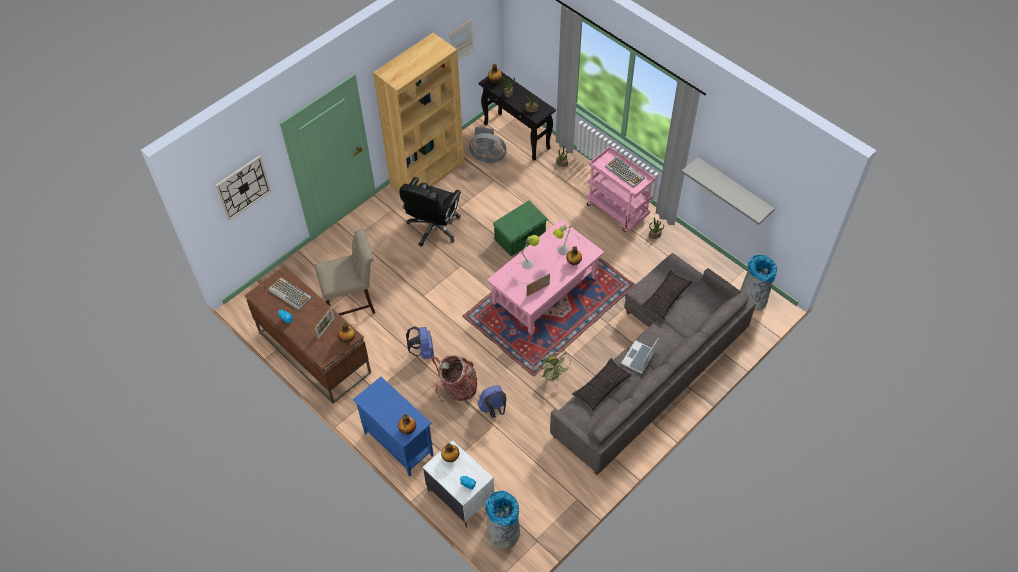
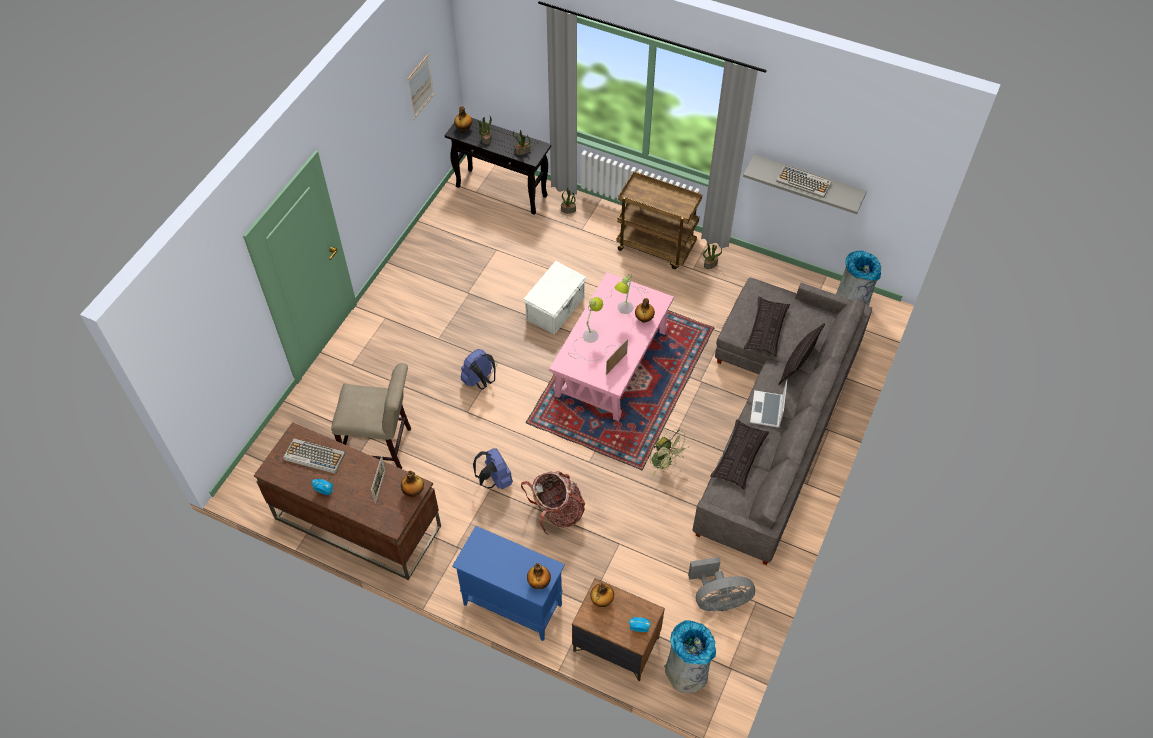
camera: 20 degrees left, 0 degrees up
wall clock [215,155,271,221] -> none
beige chair [314,229,375,316] -> beige chair turned 45 degrees clockwise [331,363,411,469]
brown bookcase [373,33,464,193] -> none
black office chair [399,177,461,247] -> none
white nightstand [423,440,494,528] -> brown nightstand [572,578,665,681]
grey fan [469,127,506,163] -> grey fan moved to [688,557,755,611]
blue backpack [478,385,506,418] -> blue backpack moved to [461,349,496,389]
green storage box [493,200,548,256] -> white storage box [524,261,587,335]
pink cart [587,146,655,232] -> brown cart [616,171,703,269]
keyboard [605,156,645,188] -> keyboard moved to [776,165,832,198]
none -> pillow [778,323,825,385]

